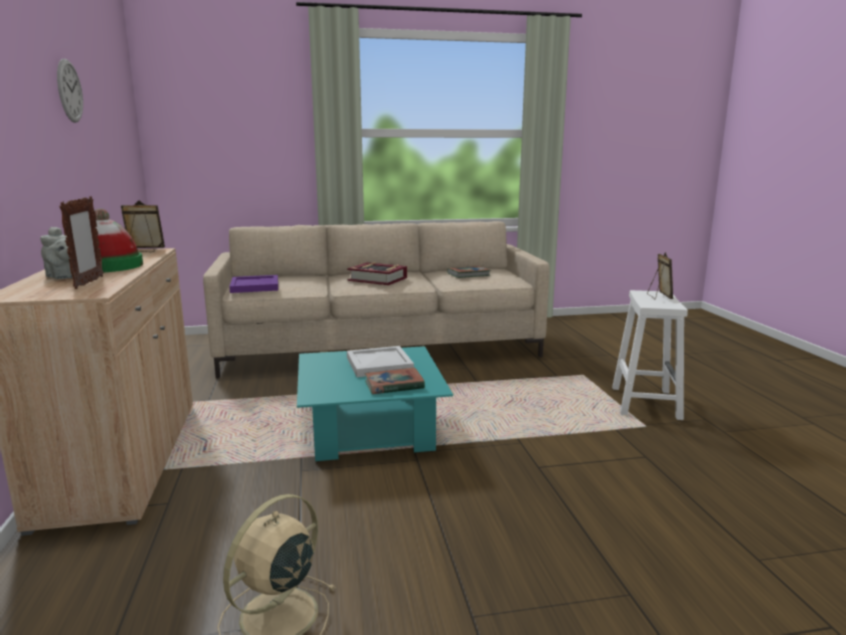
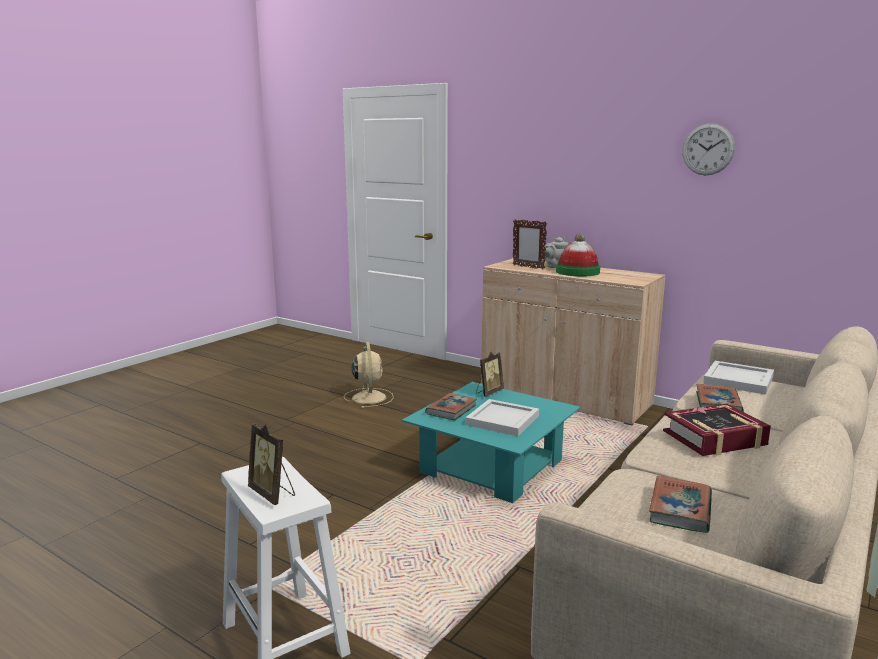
camera: 135 degrees right, 0 degrees up
picture frame [121,200,165,252] -> picture frame moved to [476,352,504,397]
purple tray [229,275,278,293] -> white tray [703,361,774,395]
none -> book [696,384,744,412]

